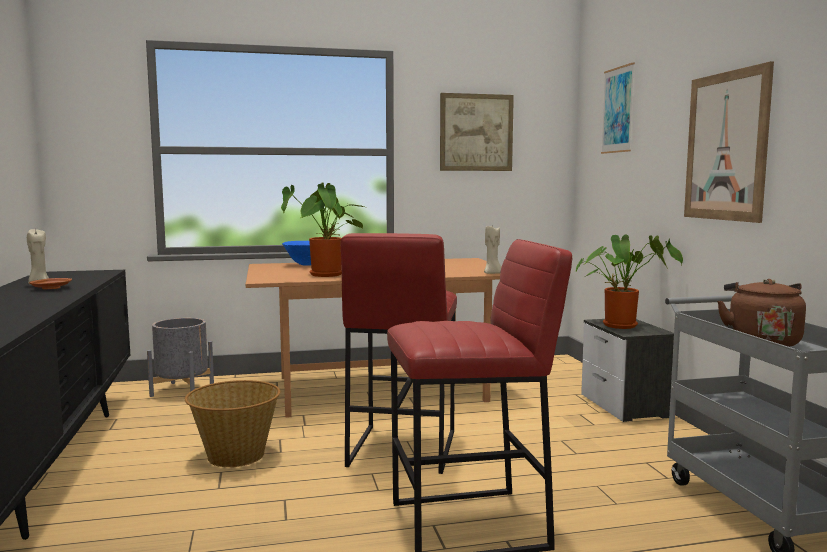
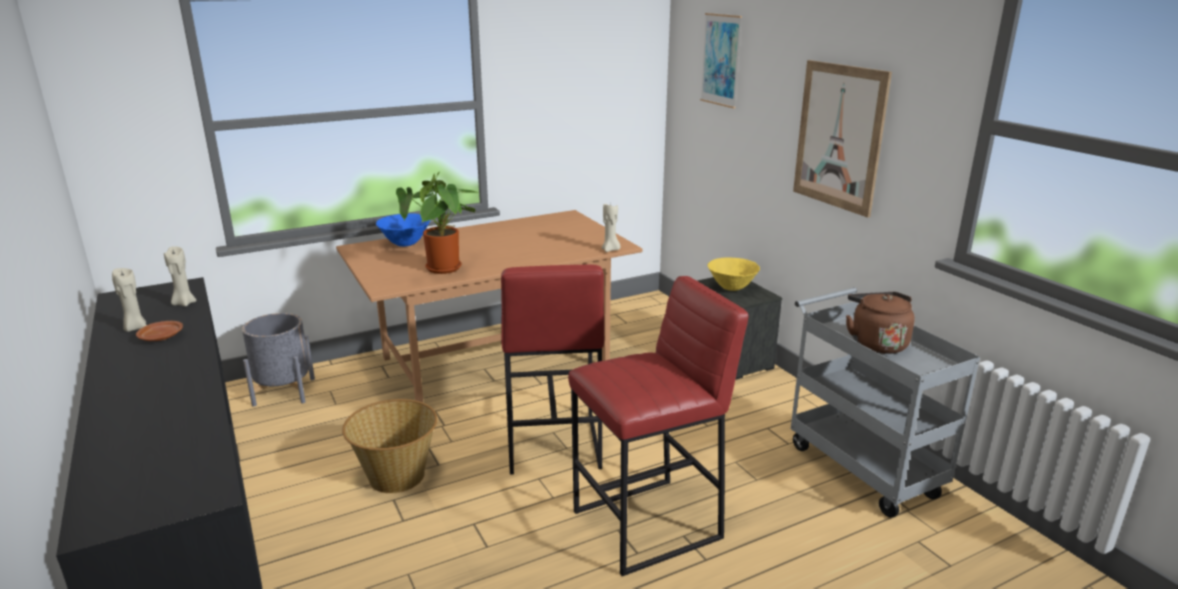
camera: 15 degrees left, 15 degrees up
picture [440,93,514,171] -> none
potted plant [575,234,683,329] -> yellow bowl [708,257,760,291]
none -> beige candle [164,246,196,306]

